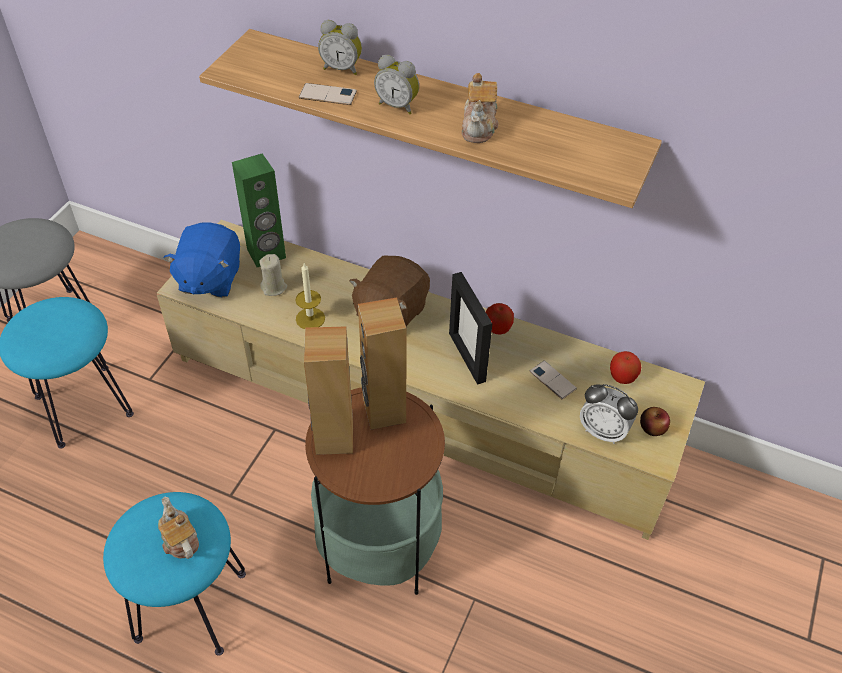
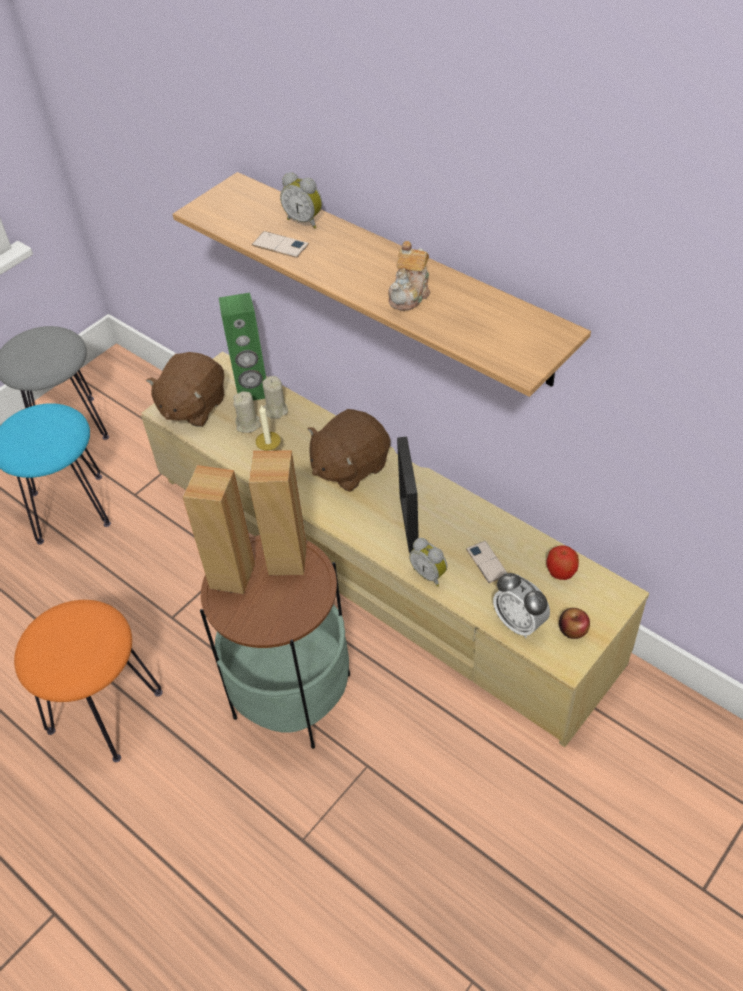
camera: 20 degrees right, 0 degrees up
turquoise stool [103,492,246,656] -> orange stool [14,600,163,762]
teapot [158,496,199,559] -> none
blue plush toy [163,222,240,298] -> brown plush toy [146,352,224,427]
alarm clock [374,55,419,114] -> alarm clock moved to [409,538,447,587]
apple [486,303,514,335] -> none
none -> beige candle [262,376,288,419]

